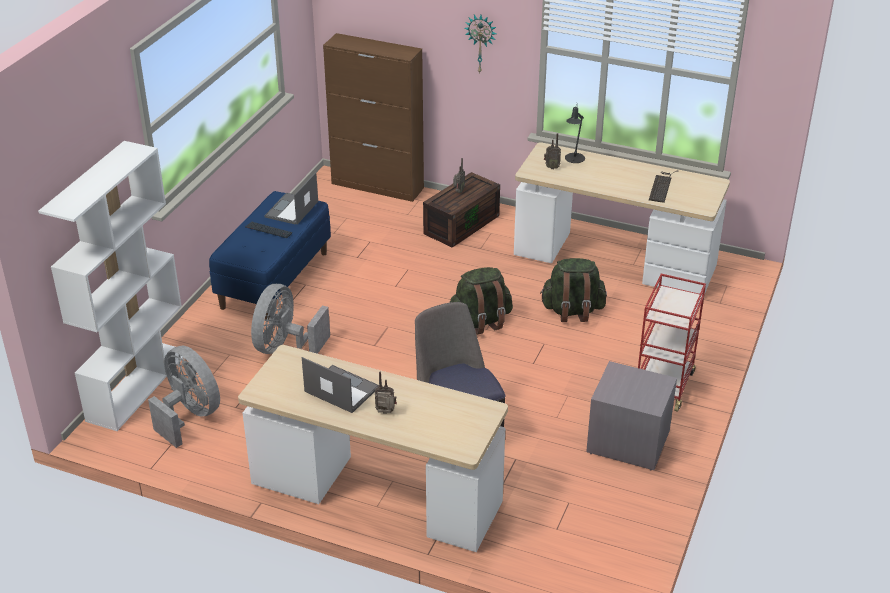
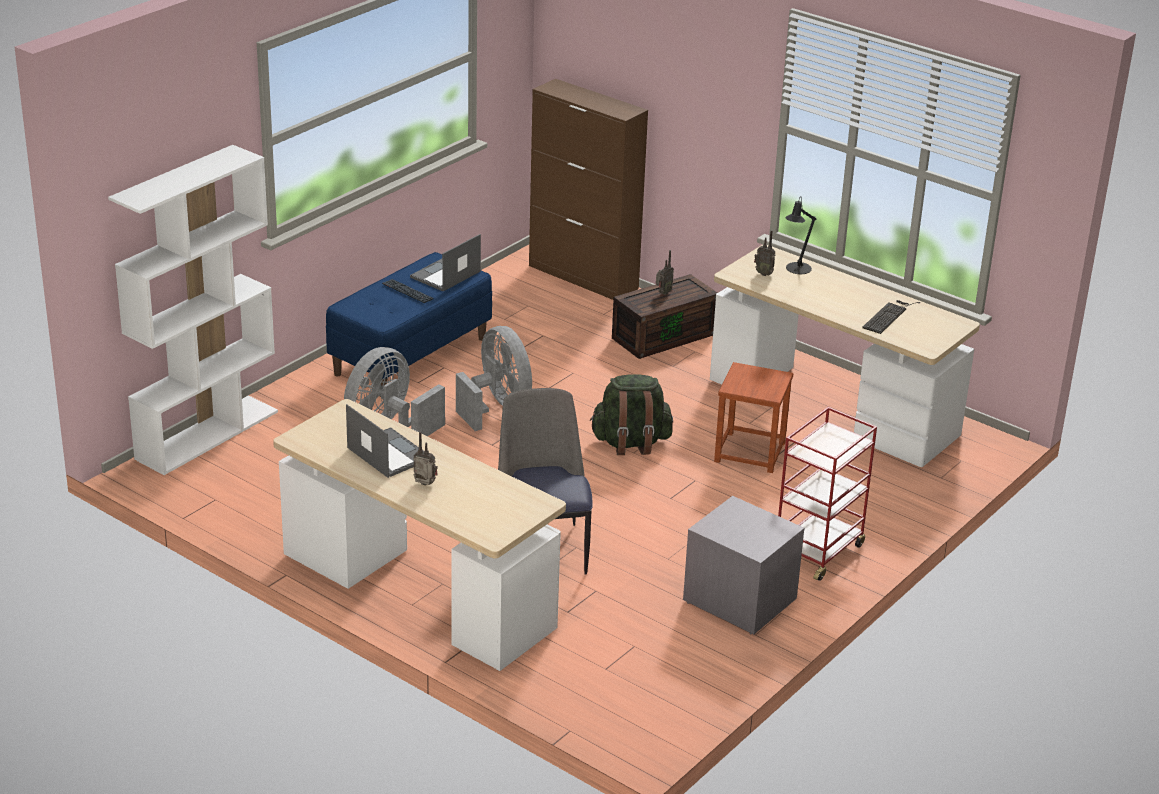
camera: 15 degrees right, 5 degrees down
grey fan [148,345,220,448] -> grey fan moved to [456,326,532,431]
wall clock [464,15,497,73] -> none
green backpack [540,258,607,322] -> brown stool [714,362,793,473]

